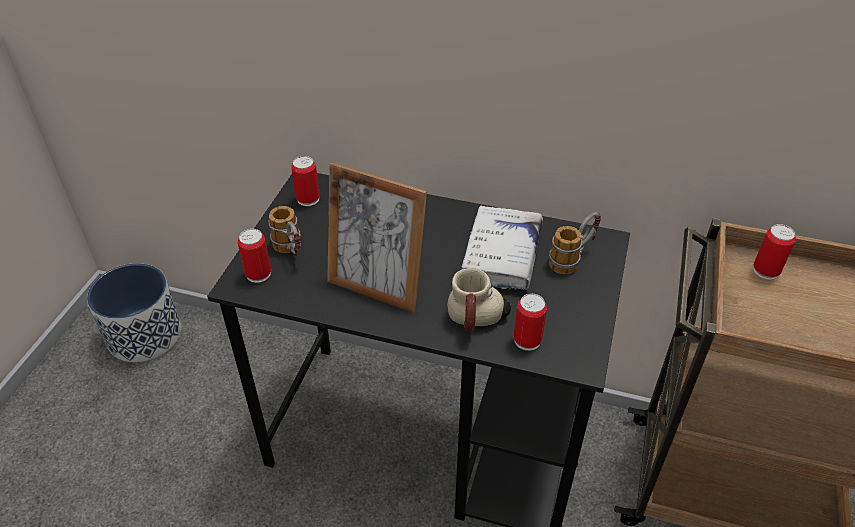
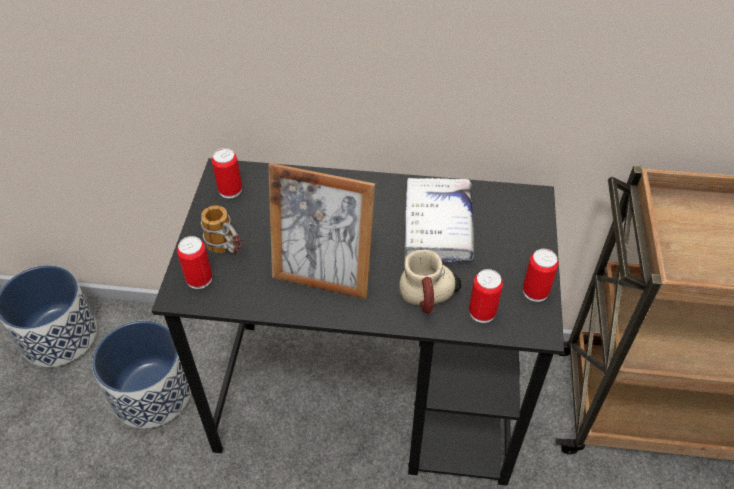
camera: 10 degrees left, 5 degrees up
mug [549,212,601,274] -> none
can [753,224,796,280] -> can moved to [523,249,559,302]
none -> planter [92,321,191,428]

